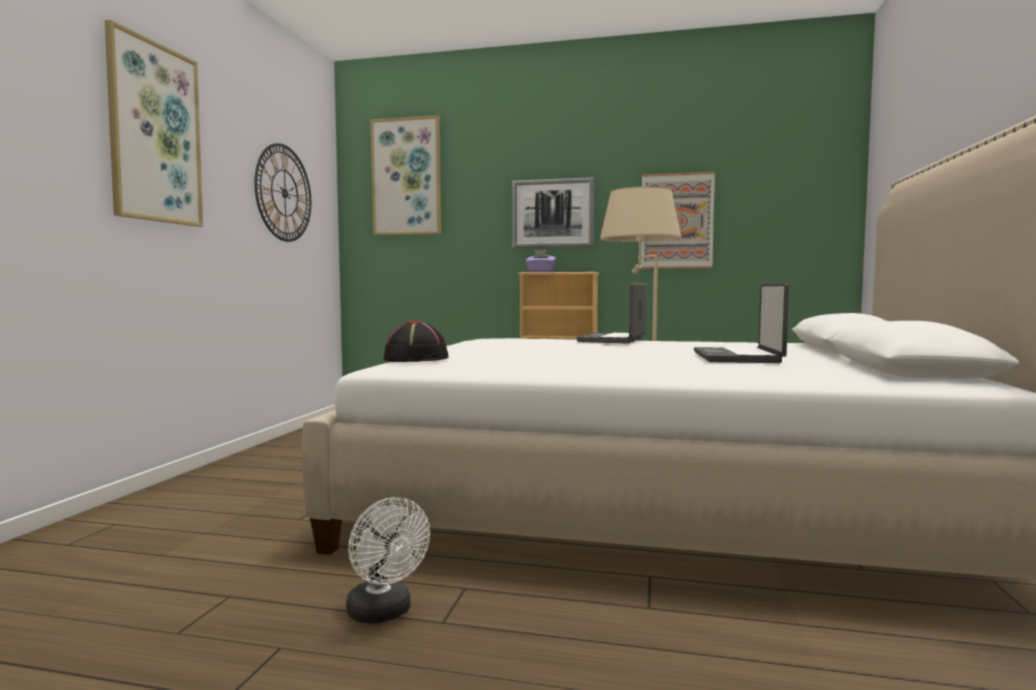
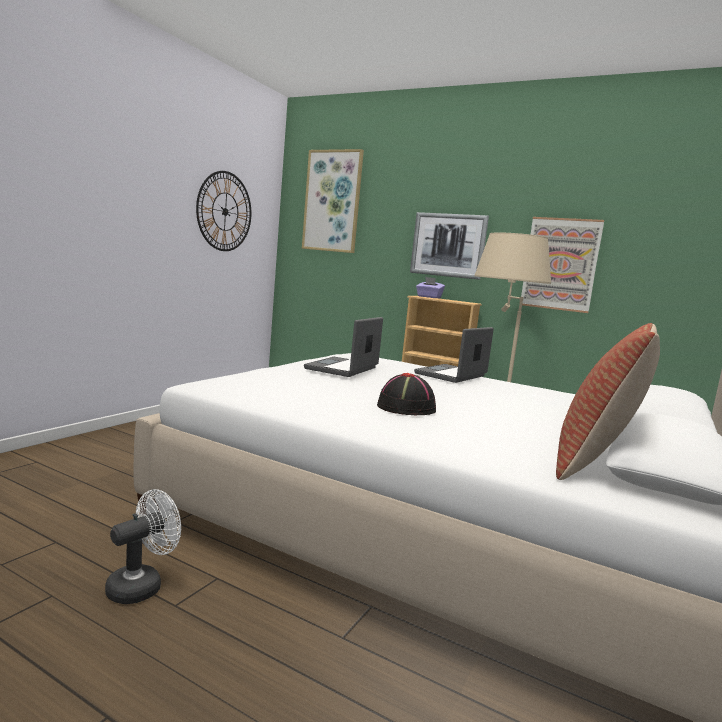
camera: 15 degrees right, 5 degrees up
picture [105,20,203,227] -> none
white fan [346,497,430,623] -> white fan turned 120 degrees counterclockwise [105,489,181,604]
black hat [383,320,449,362] -> black hat moved to [377,372,436,415]
laptop [694,284,789,363] -> laptop moved to [304,317,383,377]
none -> pillow [556,323,660,480]

